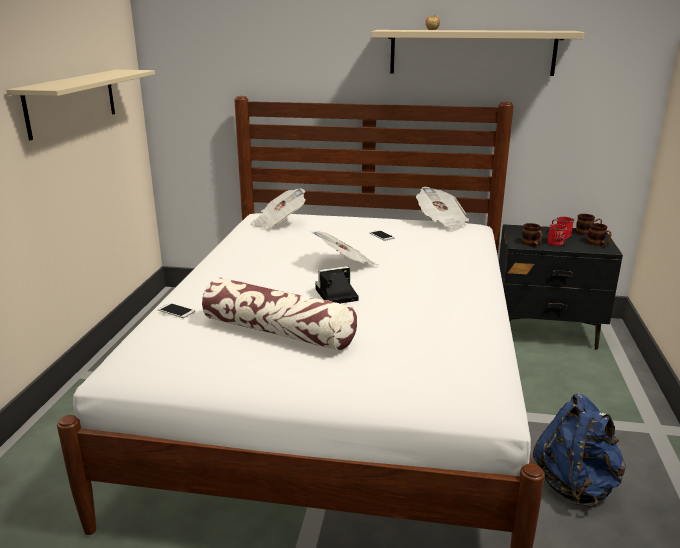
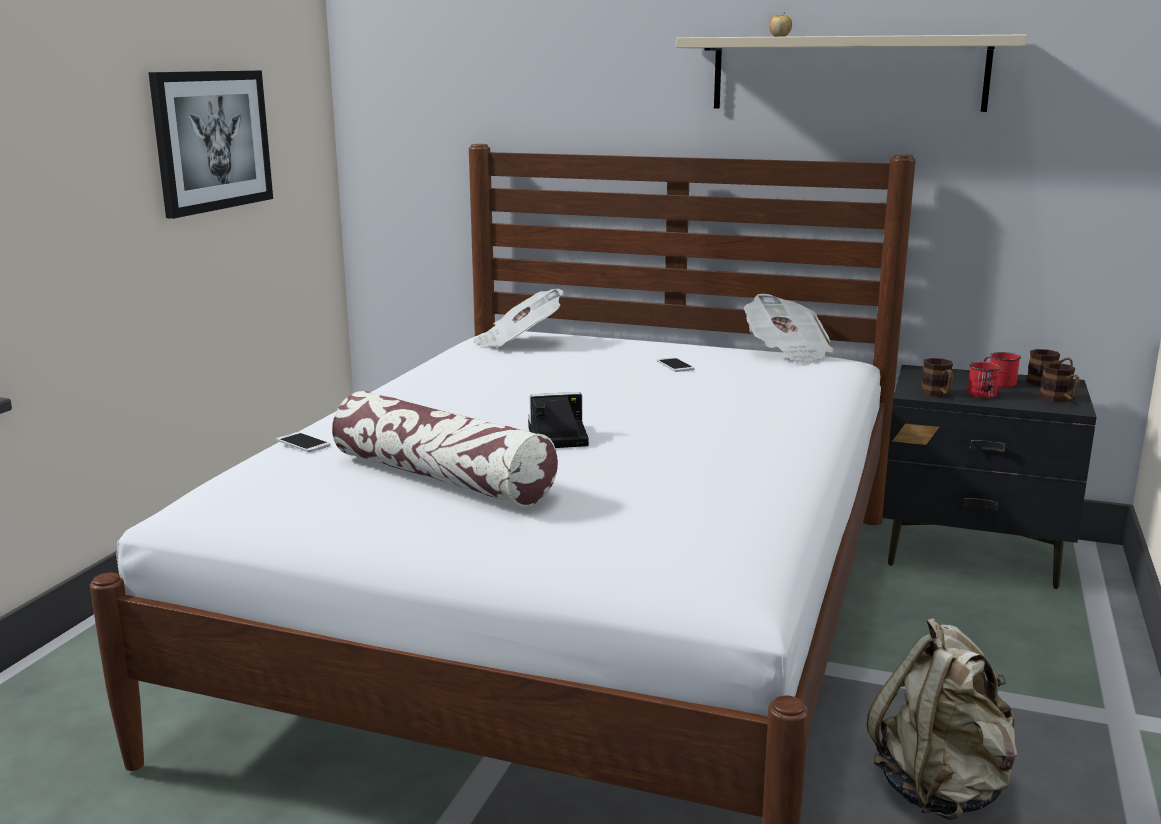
camera: 10 degrees right, 5 degrees down
beige shelf [6,70,155,140] -> picture [148,70,273,219]
newspaper [311,231,378,265] -> none
blue backpack [533,394,626,507] -> beige backpack [867,618,1017,820]

